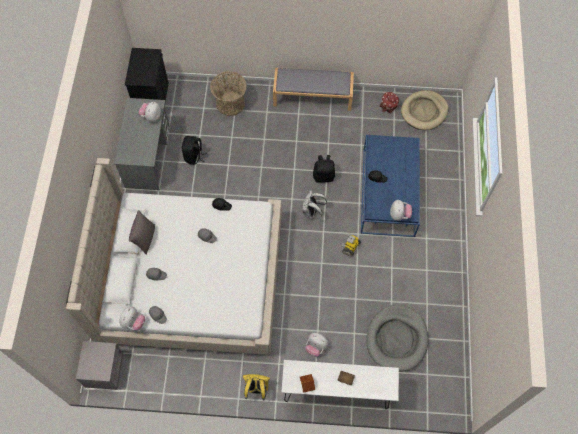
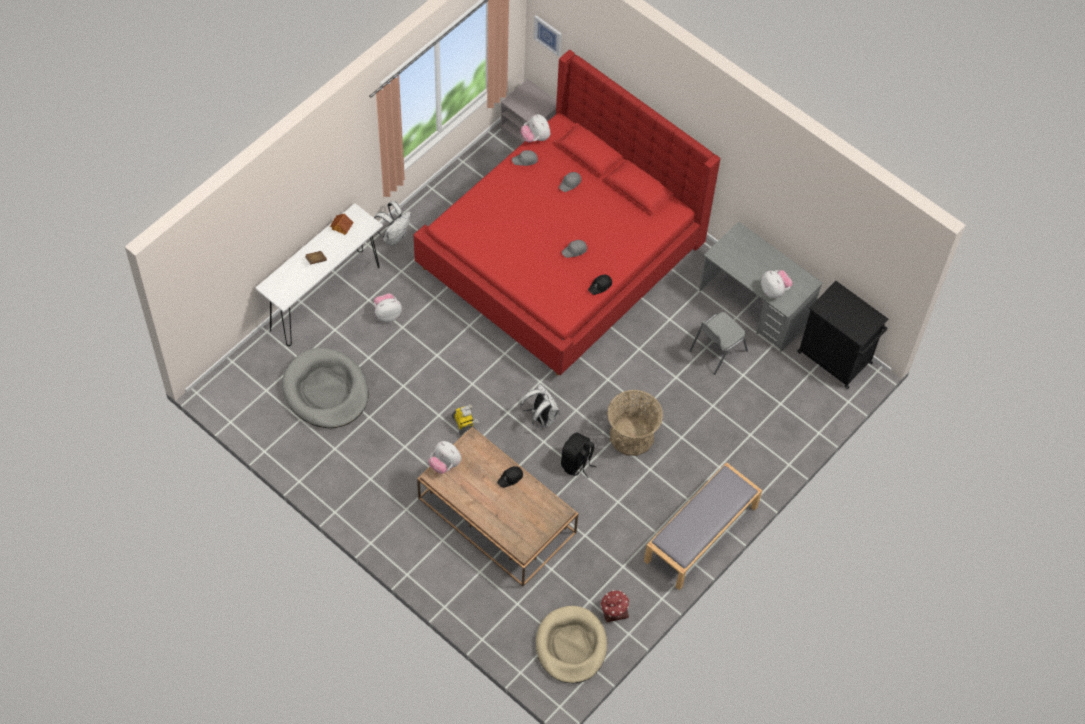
camera: 125 degrees right, 5 degrees down
beige bed [66,158,282,355] -> red bed [414,50,720,375]
grey pillow [129,210,155,254] -> none
black backpack [182,136,207,165] -> grey chair [690,312,748,375]
basket [210,71,247,116] -> basket moved to [607,390,663,456]
yellow backpack [243,374,270,401] -> white backpack [374,201,411,246]
blue coffee table [361,135,420,237] -> brown coffee table [417,427,578,586]
none -> picture [533,15,562,57]

